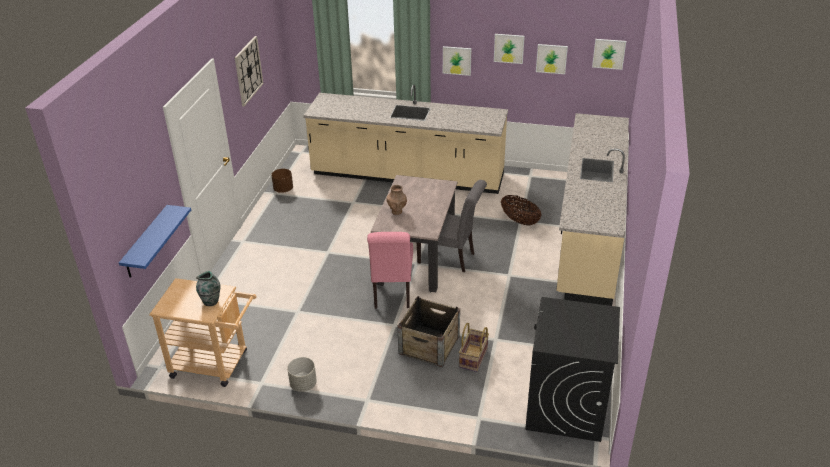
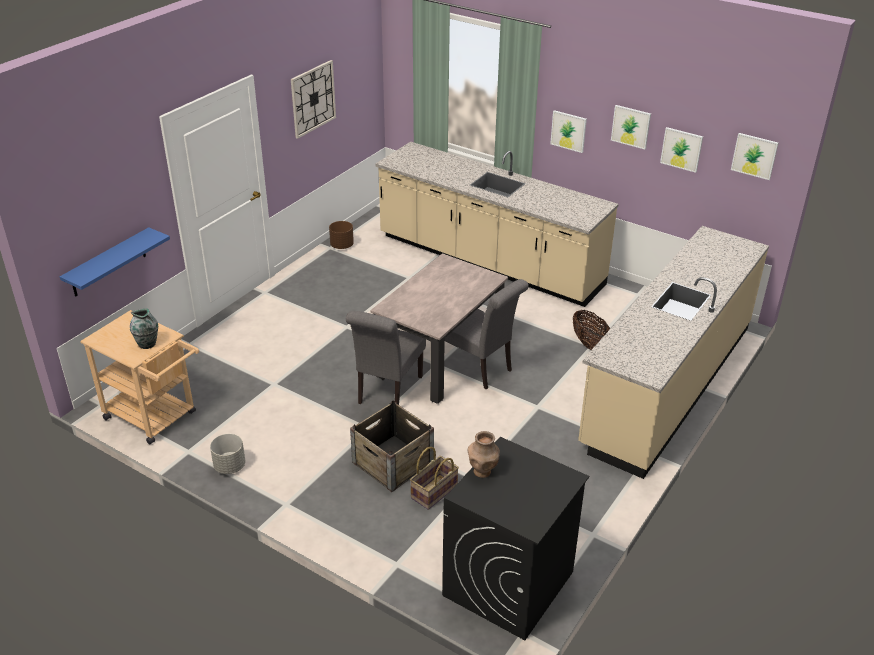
camera: 20 degrees right, 0 degrees up
pink chair [367,232,413,309] -> grey chair [346,311,426,405]
brown vase [386,185,407,215] -> brown vase moved to [468,431,500,478]

